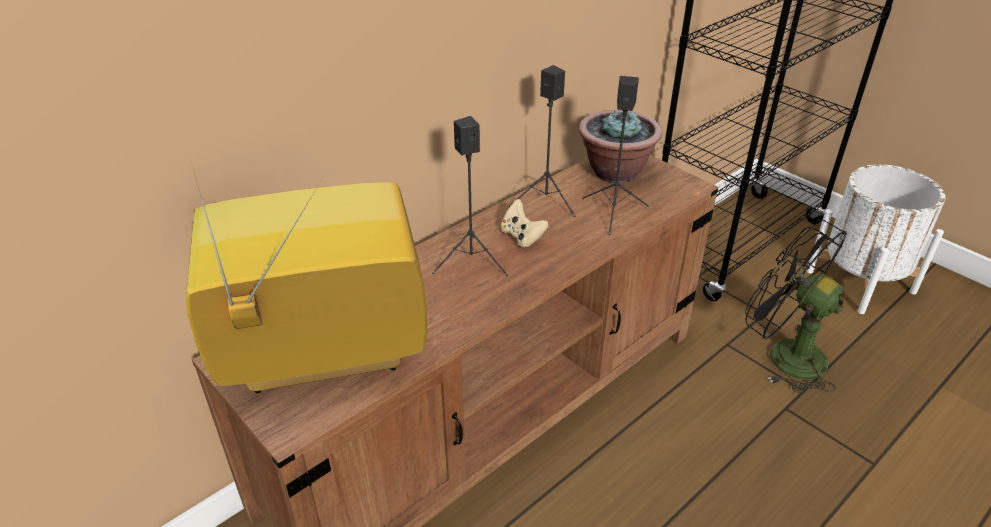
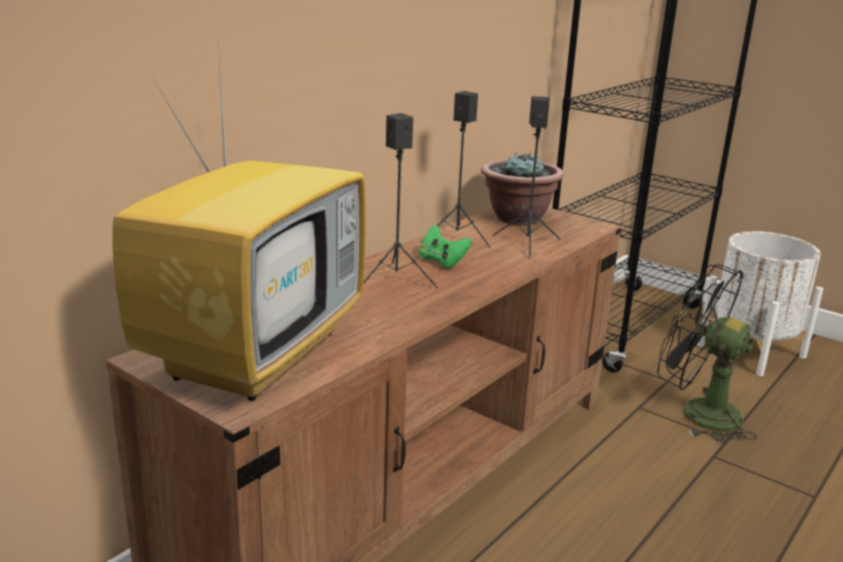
camera: 10 degrees left, 15 degrees down
television [186,162,427,393] -> television turned 135 degrees clockwise [113,40,366,401]
beige game controller [501,199,549,247] -> green game controller [419,225,472,268]

